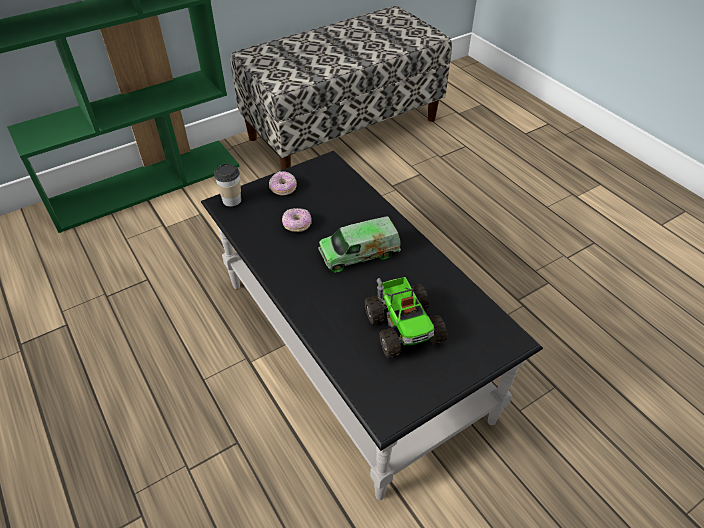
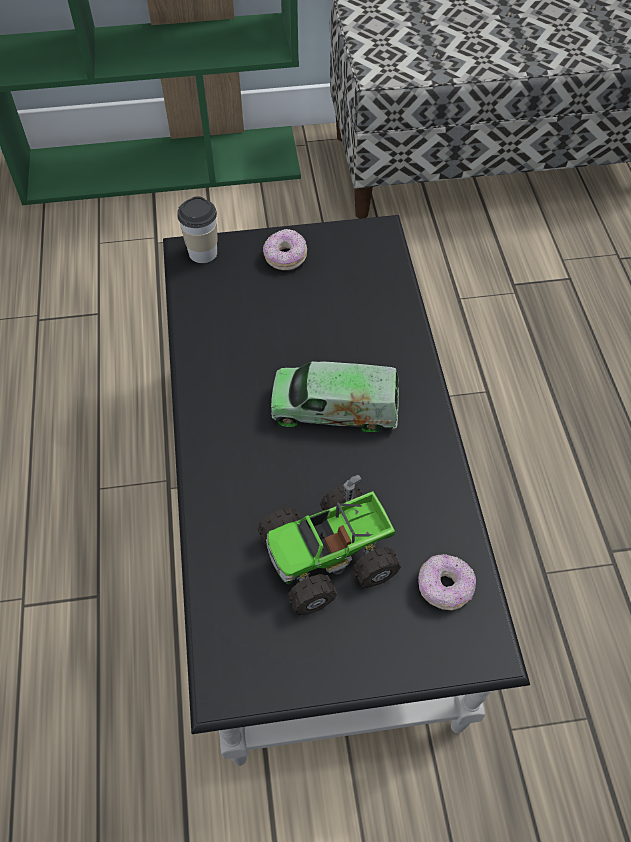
camera: 25 degrees right, 10 degrees up
donut [282,208,312,232] -> donut moved to [418,554,476,611]
toy truck [365,277,447,358] -> toy truck turned 60 degrees clockwise [258,475,401,615]

